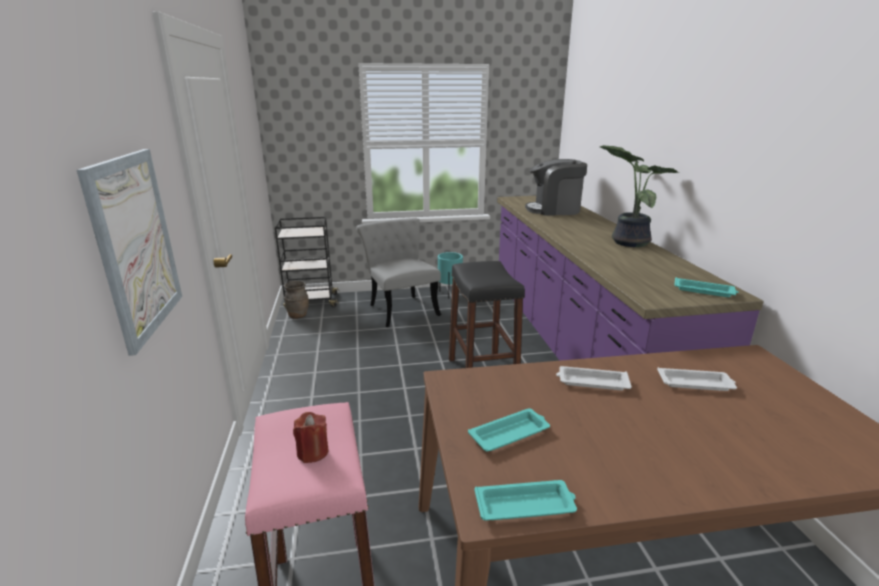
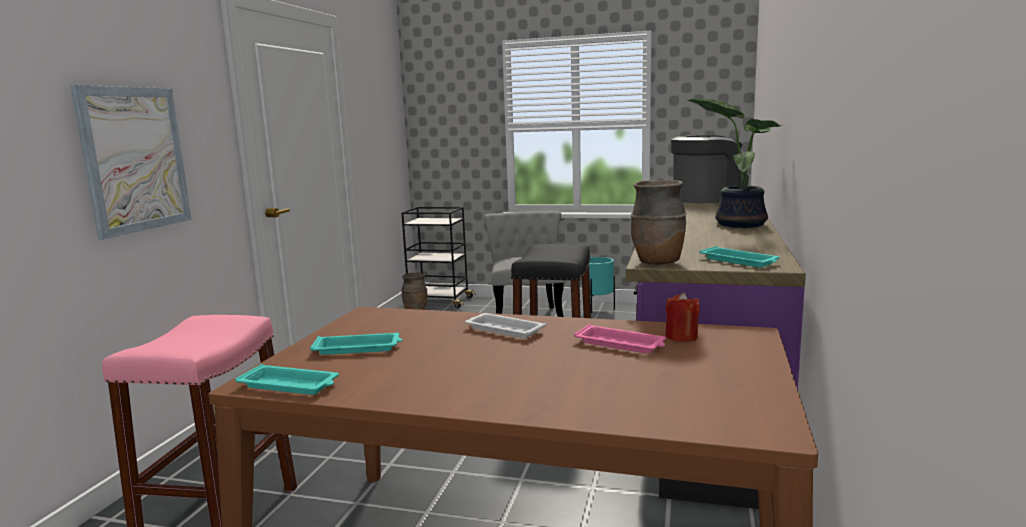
camera: 25 degrees right, 10 degrees down
red candle [293,412,328,463] -> red candle moved to [665,292,700,342]
coffee machine [525,159,587,216] -> coffee machine turned 135 degrees clockwise [671,135,742,203]
white tray [657,367,737,391] -> pink tray [574,324,666,354]
none -> brown vase [631,180,686,264]

